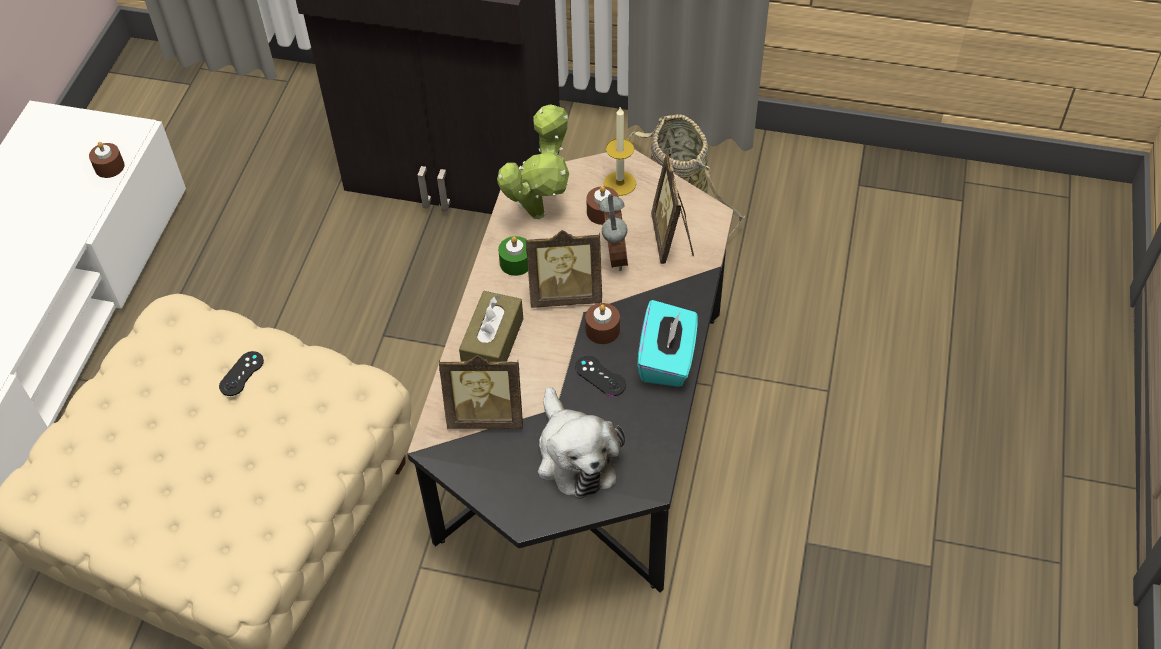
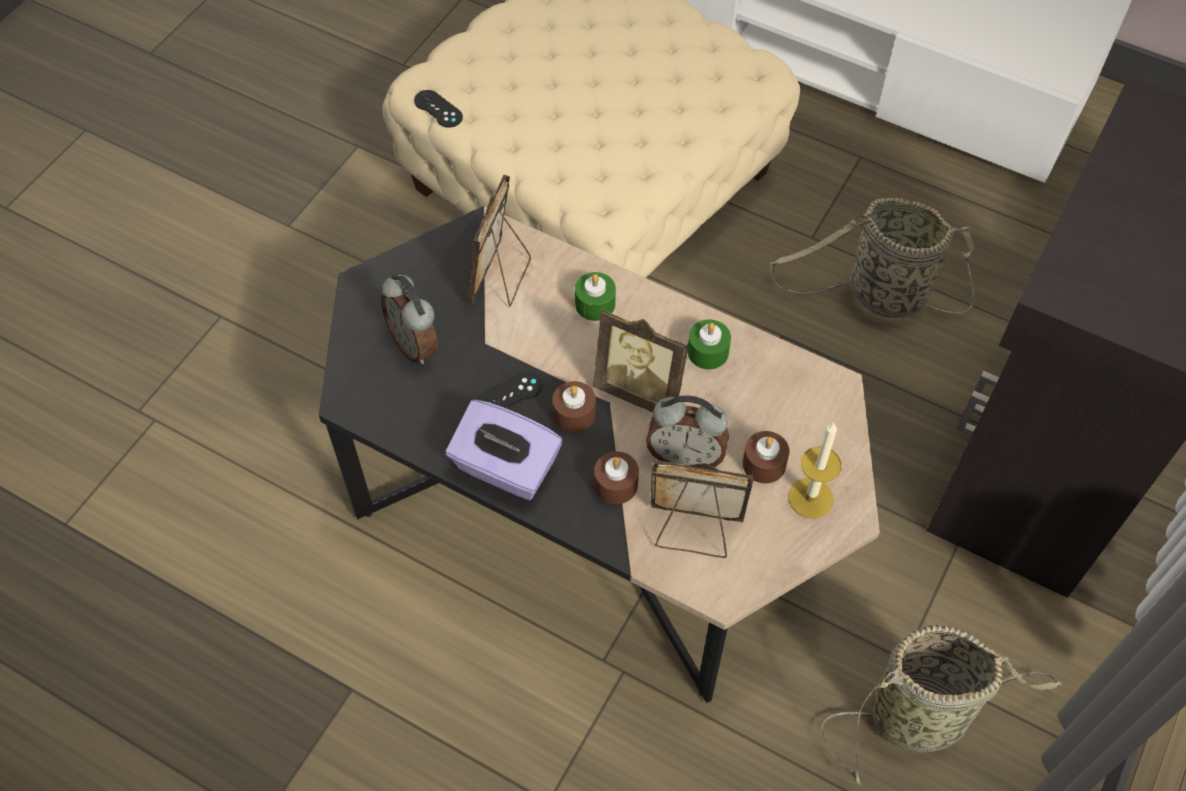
camera: 105 degrees right, 5 degrees up
brown candle [89,142,125,178] -> brown candle moved to [594,451,639,504]
black game controller [219,351,264,396] -> black game controller moved to [414,90,463,128]
brown tissue box [459,291,523,362] -> green candle [575,272,616,321]
potted plant [497,104,569,219] -> none
picture frame [526,230,602,308] -> picture frame turned 75 degrees counterclockwise [593,307,689,413]
plush toy [538,387,625,499] -> alarm clock [381,274,438,364]
turquoise tissue box [637,300,698,387] -> purple tissue box [446,400,562,500]
none -> basket [770,198,974,318]

